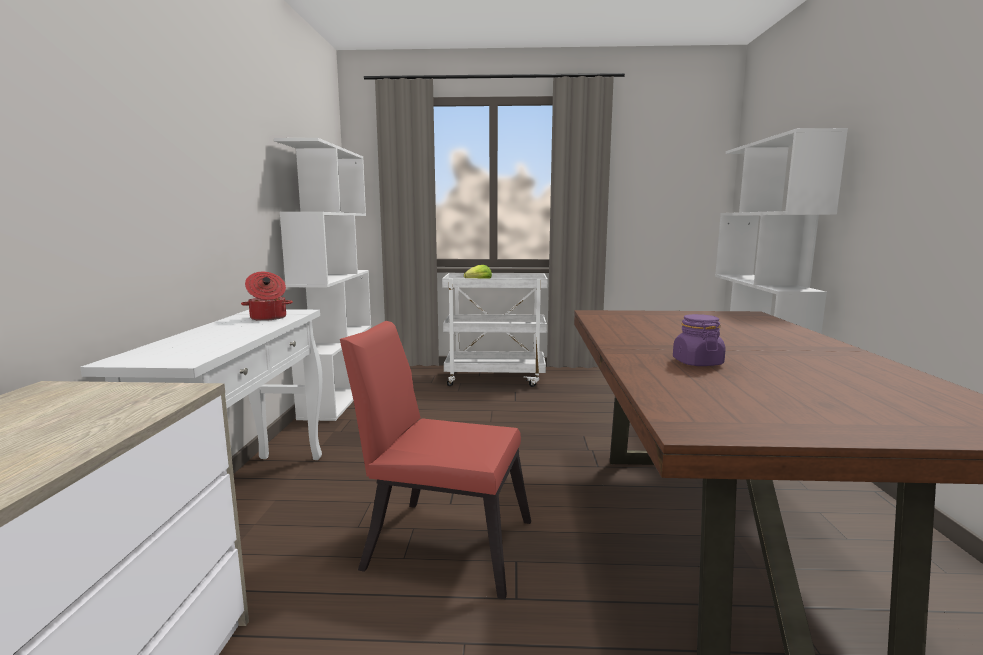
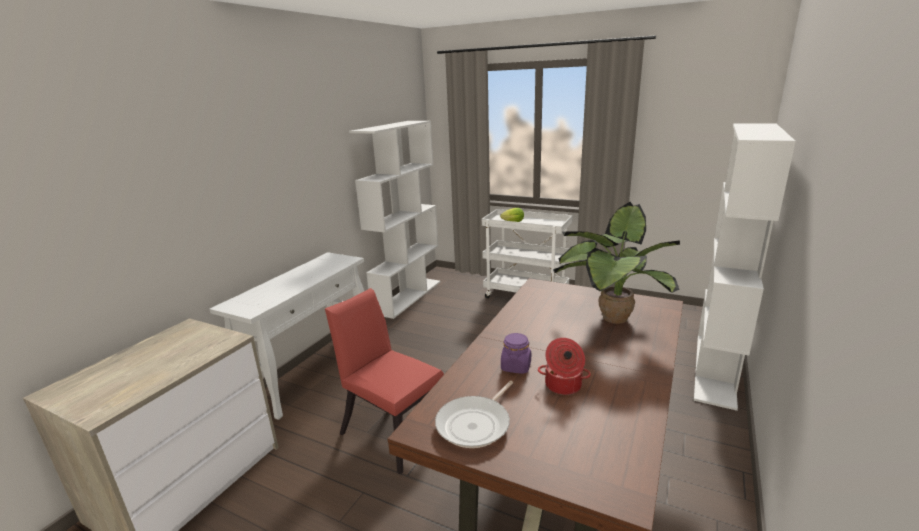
camera: 25 degrees right, 10 degrees up
cooking pot [241,272,293,321] -> cooking pot moved to [538,338,591,395]
none -> frying pan [435,381,513,448]
none -> potted plant [553,202,680,324]

